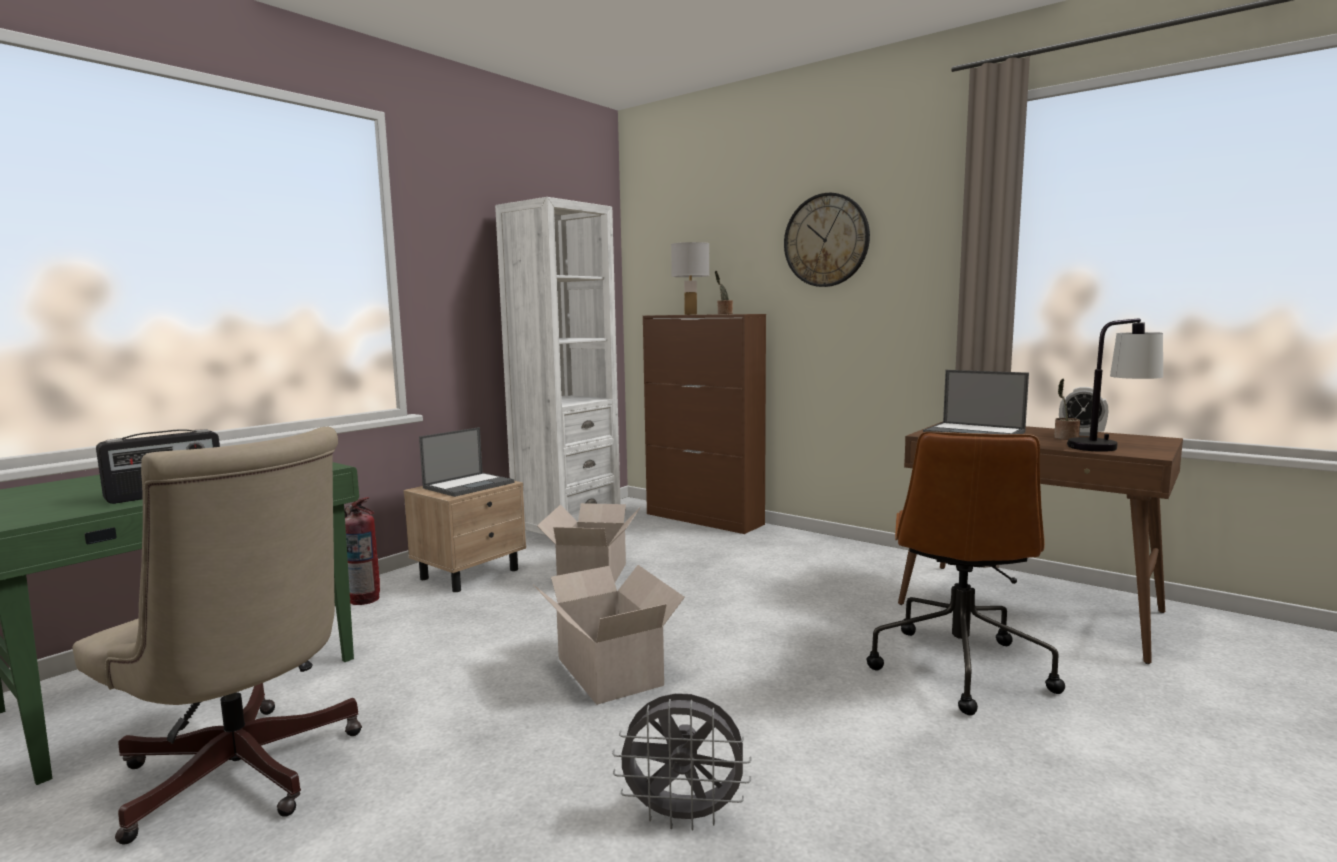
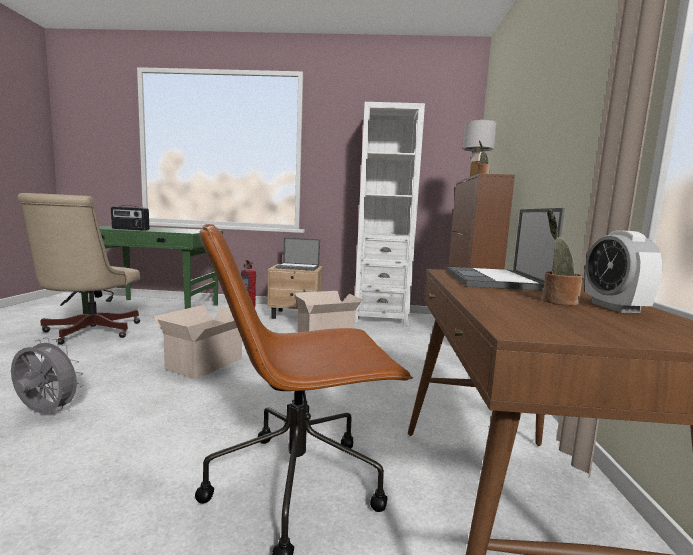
camera: 55 degrees right, 0 degrees up
grey fan [612,693,751,831] -> grey fan turned 135 degrees clockwise [11,337,84,413]
wall clock [784,193,870,287] -> none
table lamp [1067,318,1163,452] -> none

